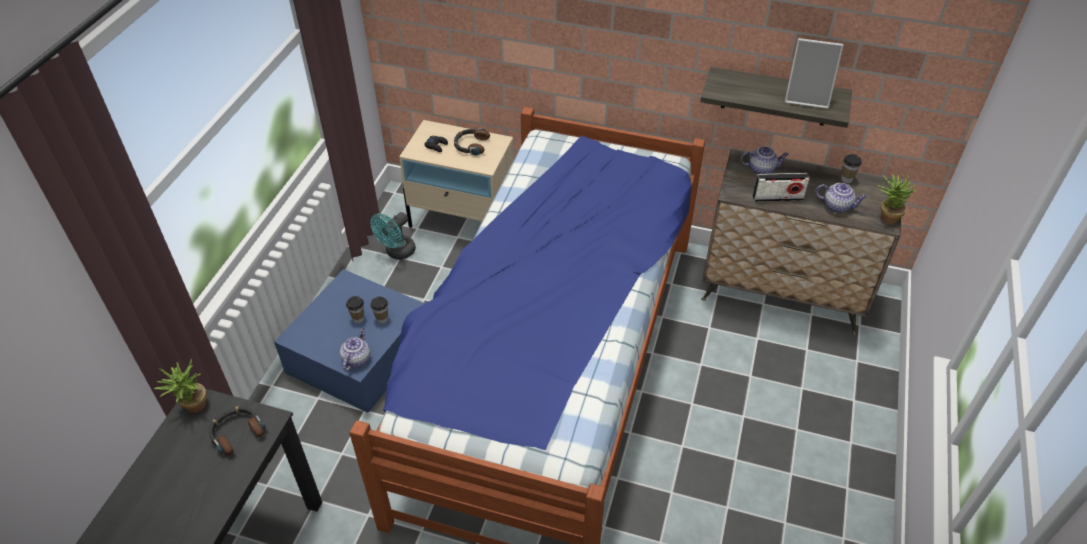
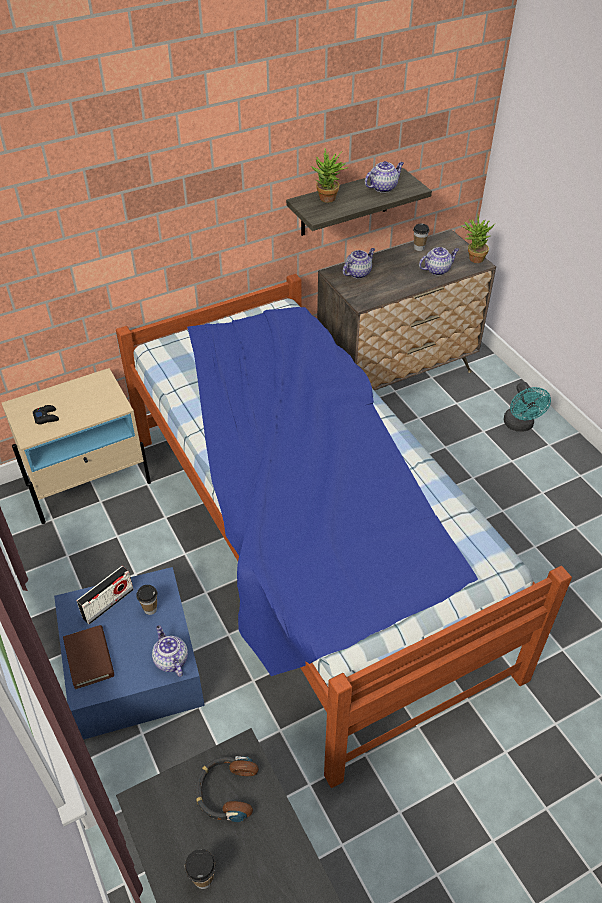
camera: 45 degrees left, 0 degrees up
potted plant [154,359,207,413] -> potted plant moved to [311,149,348,203]
cup [346,296,364,323] -> cup moved to [184,849,216,889]
turquoise fan [370,212,416,260] -> turquoise fan moved to [504,382,551,432]
headphones [454,128,490,156] -> none
radio [753,173,809,202] -> radio moved to [76,566,134,624]
picture frame [785,38,844,109] -> teapot [365,161,404,193]
none -> brown book [63,625,114,689]

